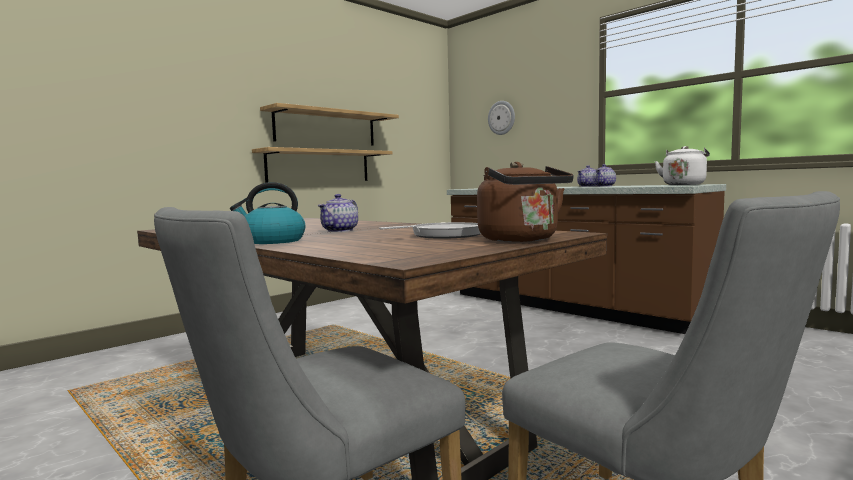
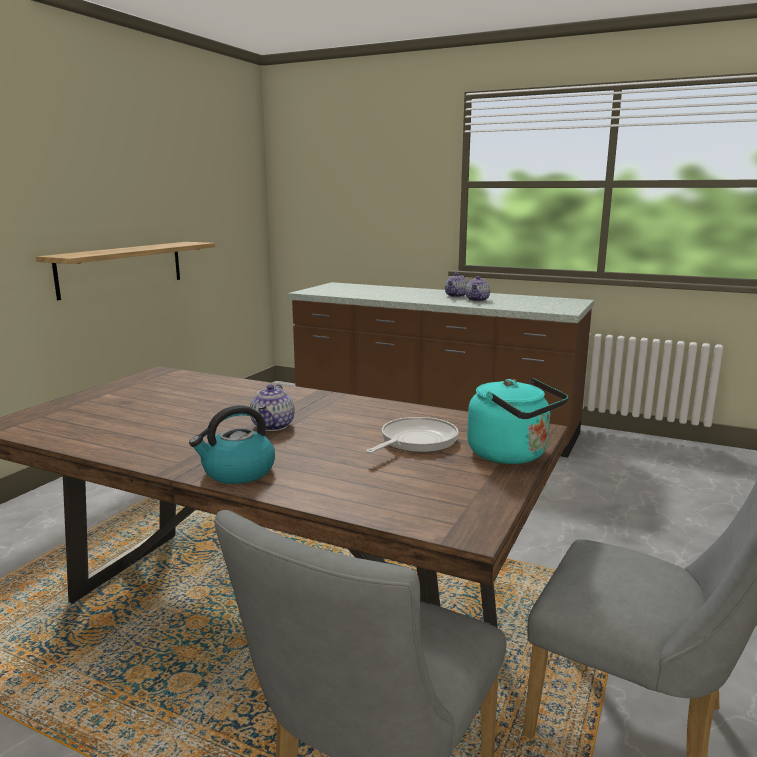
camera: 20 degrees left, 10 degrees up
shelf [260,103,399,146] -> none
brown kettle [477,162,574,242] -> turquoise kettle [467,378,568,464]
wall clock [488,101,515,135] -> none
white kettle [655,146,710,185] -> none

